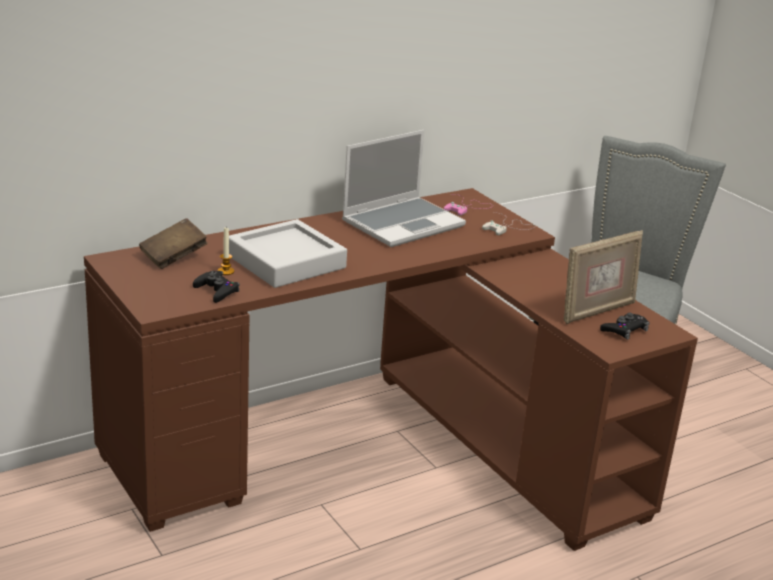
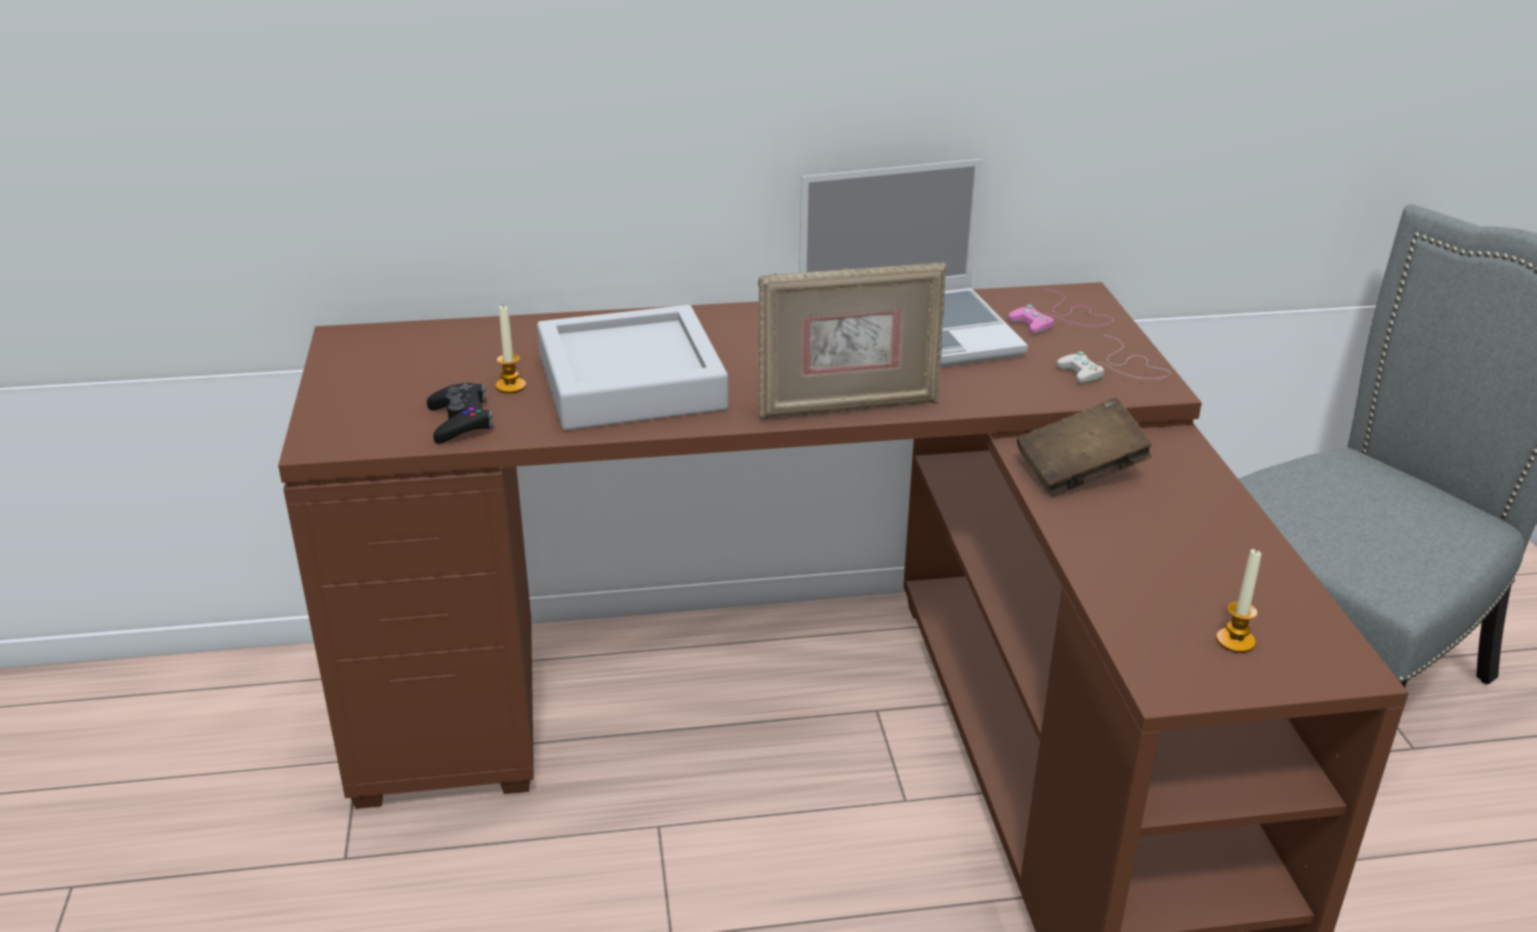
camera: 25 degrees right, 5 degrees up
brown book [139,218,208,269] -> brown book moved to [1017,398,1153,496]
picture frame [564,230,643,324] -> picture frame moved to [758,262,946,420]
black game controller [600,312,650,340] -> candle [1216,548,1261,653]

